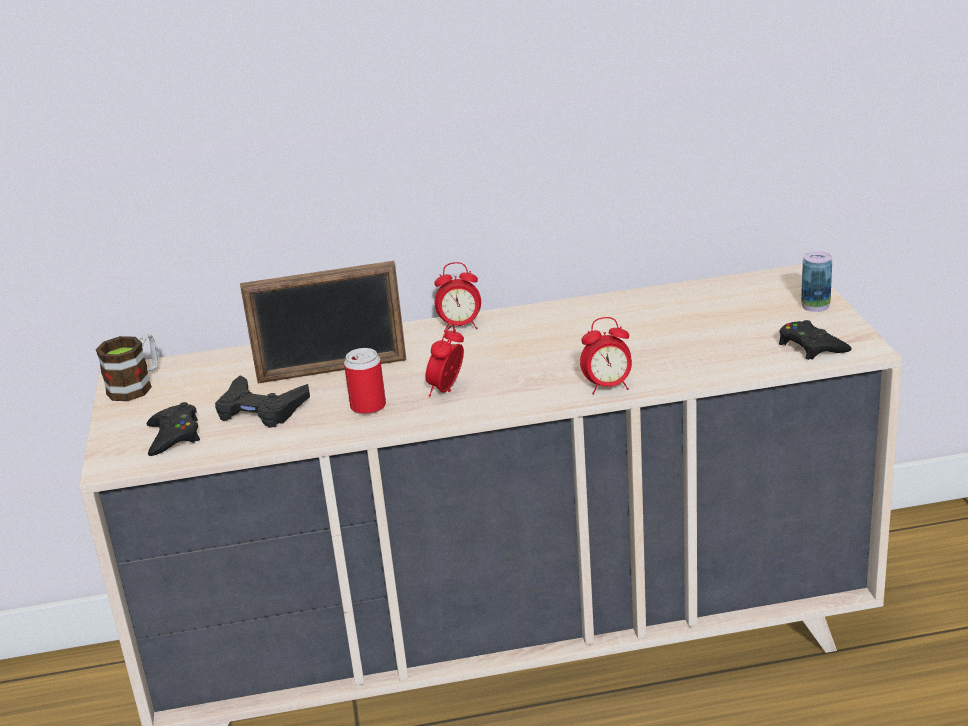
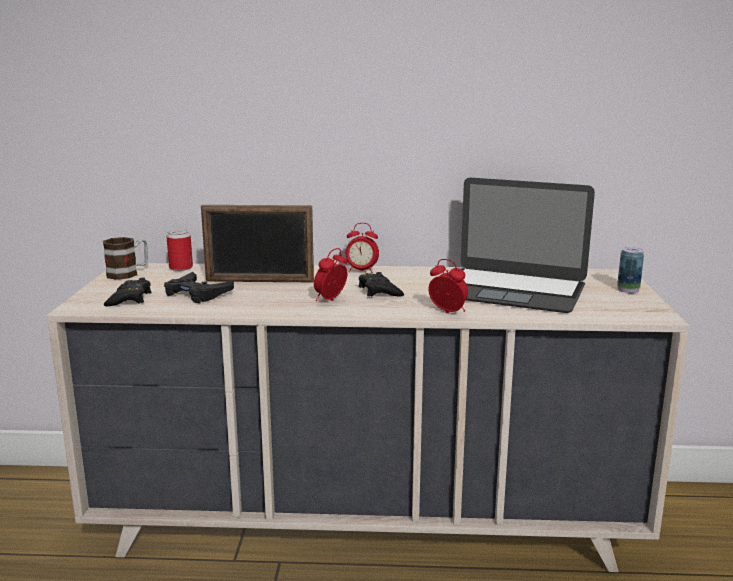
camera: 10 degrees right, 10 degrees down
can [344,348,386,414] -> can moved to [166,229,193,271]
alarm clock [580,317,632,394] -> alarm clock turned 150 degrees counterclockwise [428,259,468,314]
black game controller [779,320,852,360] -> black game controller moved to [358,272,404,297]
none -> laptop [461,178,595,313]

